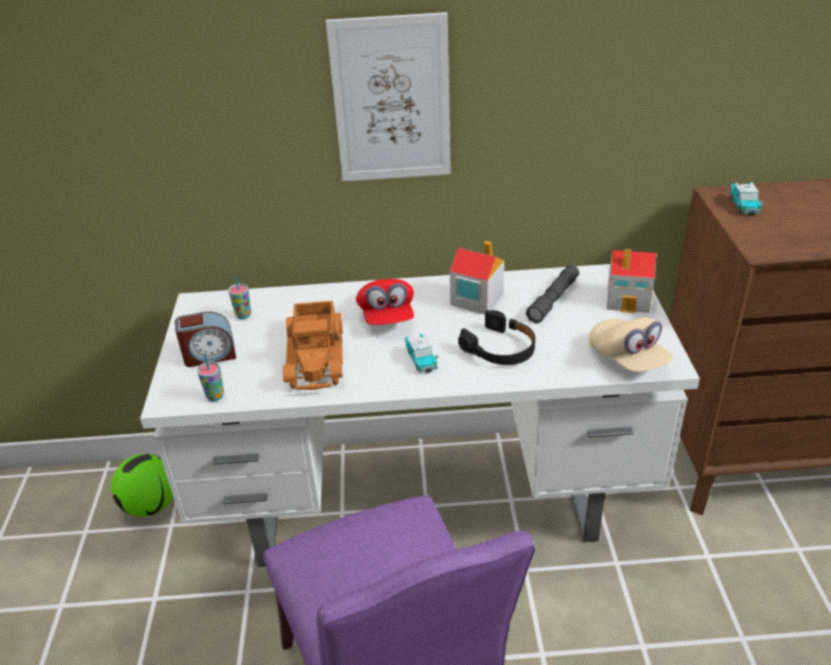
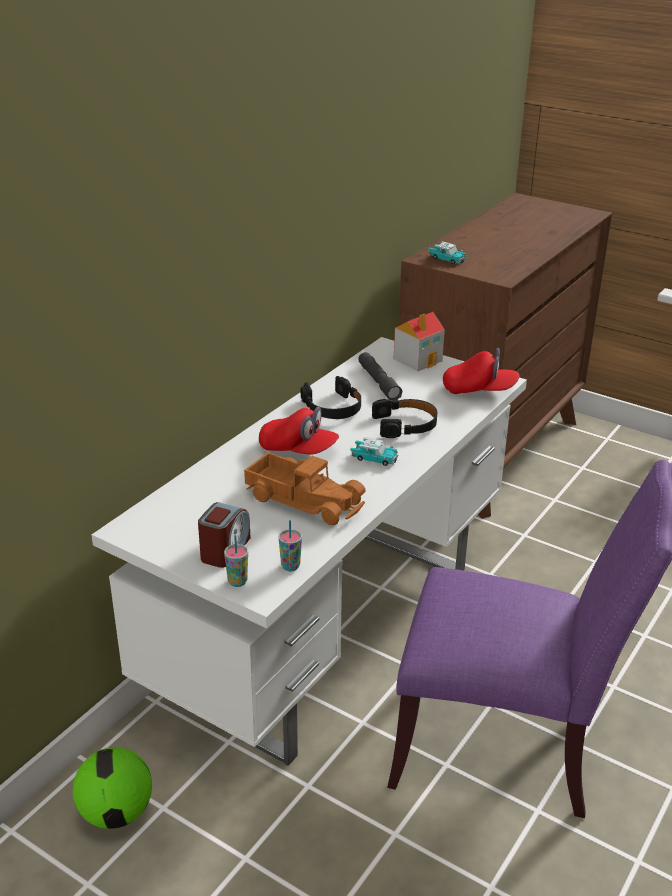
camera: 55 degrees left, 5 degrees down
cup [228,275,251,319] -> cup moved to [224,535,248,587]
picture [326,12,451,181] -> none
toy house [450,241,504,314] -> black headphones [301,376,361,419]
beige cap [589,317,673,372] -> red cap [443,348,520,394]

